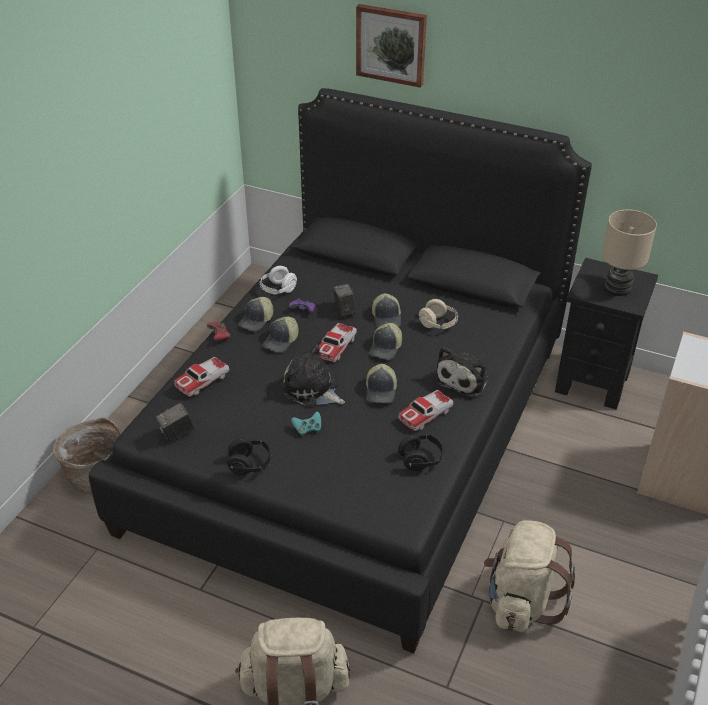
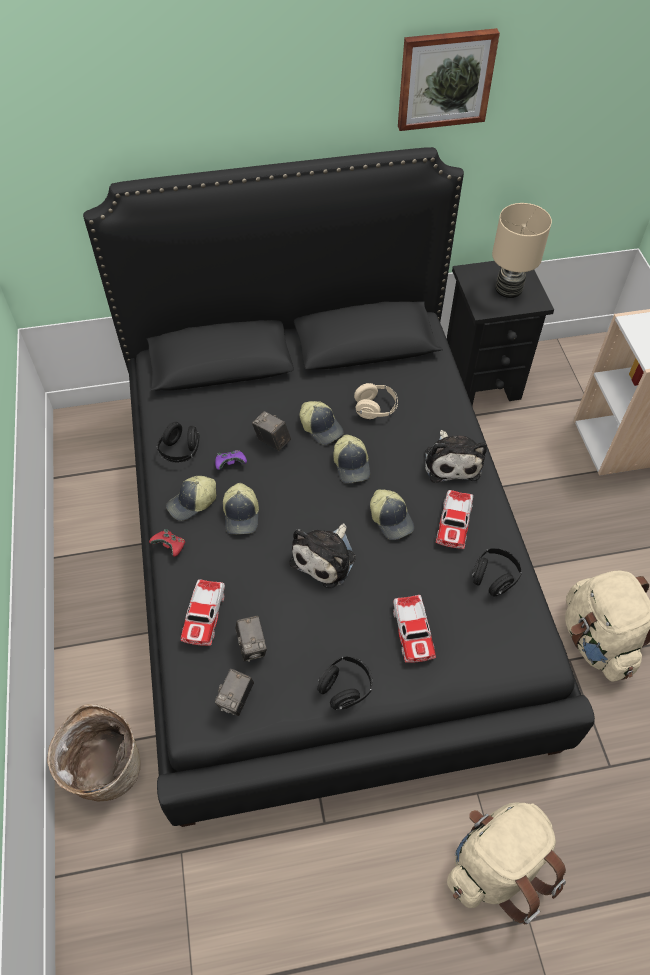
camera: 35 degrees left, 15 degrees up
cap [238,297,273,332] -> cap turned 60 degrees clockwise [166,476,216,521]
white headphones [260,266,297,295] -> black headphones [157,422,200,463]
plush toy [282,345,345,407] -> plush toy turned 60 degrees counterclockwise [290,523,356,588]
turquoise game controller [291,412,321,436] -> none
toy car [319,323,357,362] -> toy car moved to [393,595,436,663]
picture [356,4,427,88] -> picture moved to [398,28,500,131]
none -> camera [235,616,267,662]

